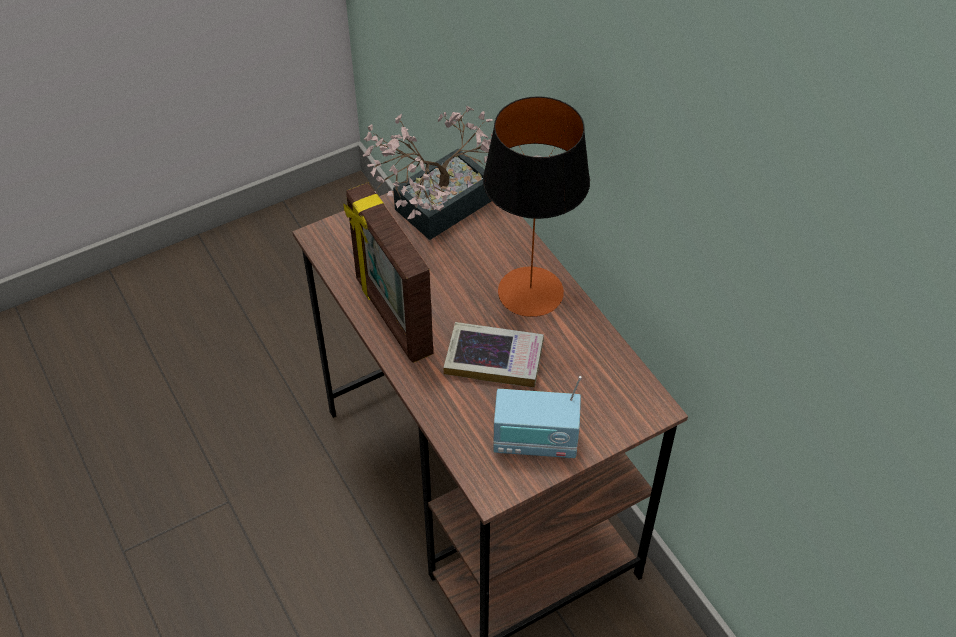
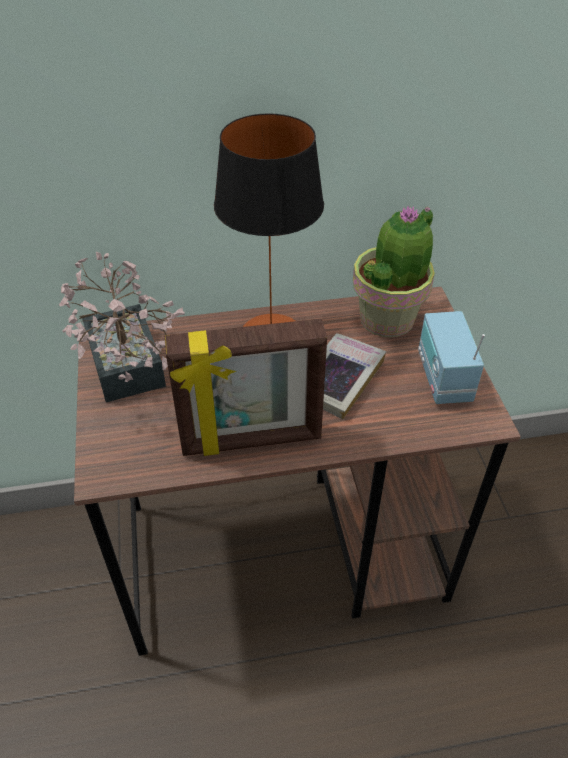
camera: 70 degrees left, 5 degrees down
radio [493,376,582,458] -> radio turned 150 degrees clockwise [418,311,485,404]
none -> potted plant [353,206,435,337]

